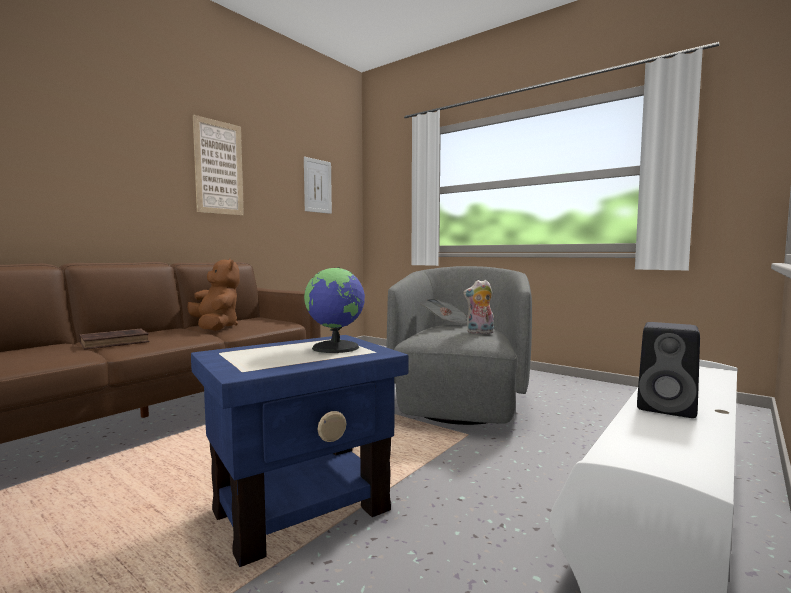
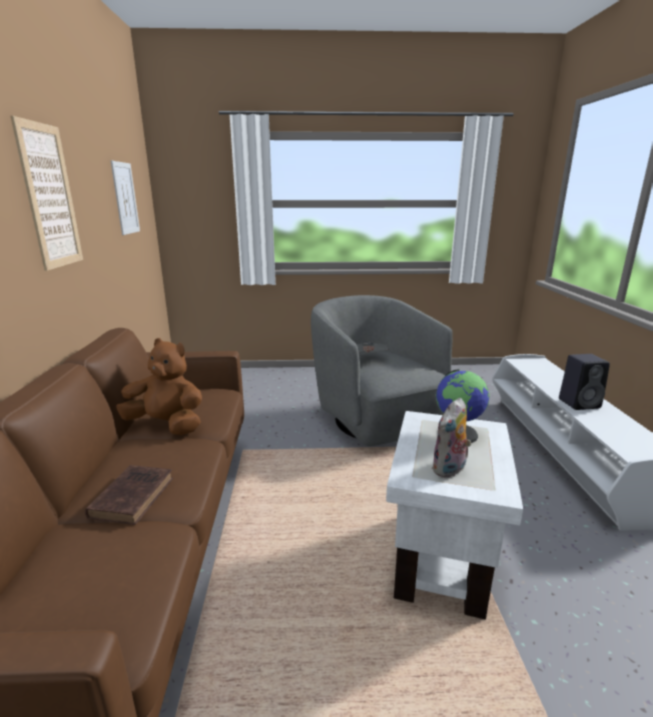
camera: 40 degrees left, 15 degrees up
blue side table [191,335,409,567] -> white side table [386,411,523,619]
plush toy [463,280,494,334] -> plush toy moved to [432,398,472,478]

